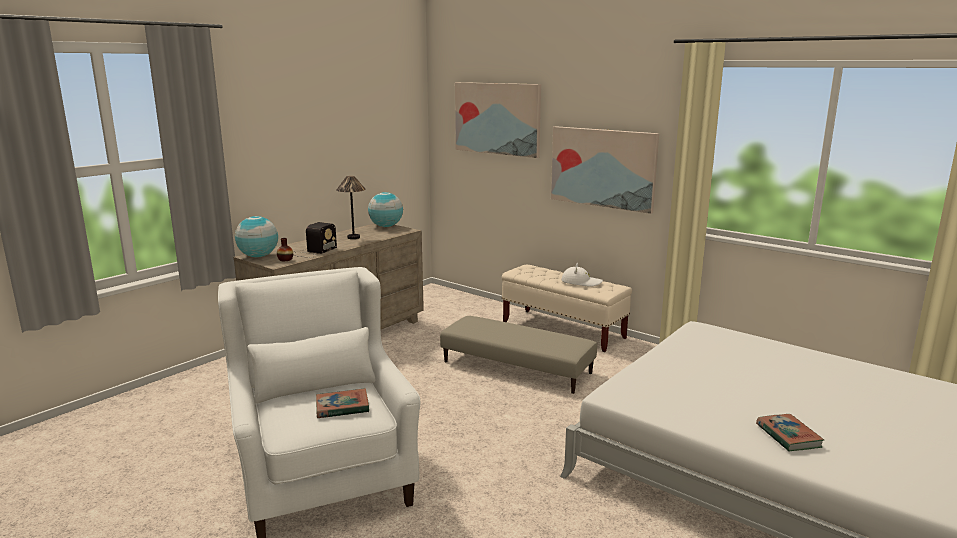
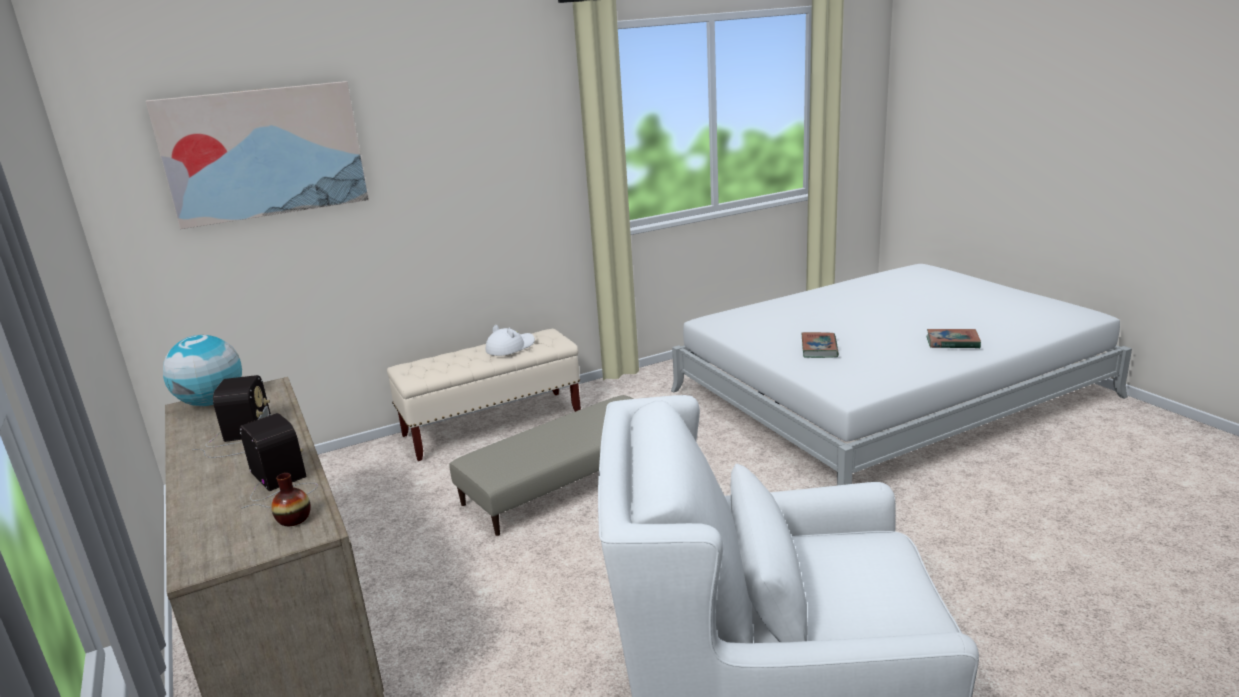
camera: 65 degrees left, 5 degrees up
globe [235,216,278,258] -> none
book [316,388,369,418] -> book moved to [801,332,839,358]
table lamp [336,176,365,239] -> radio [192,375,271,458]
picture [551,126,659,214] -> none

